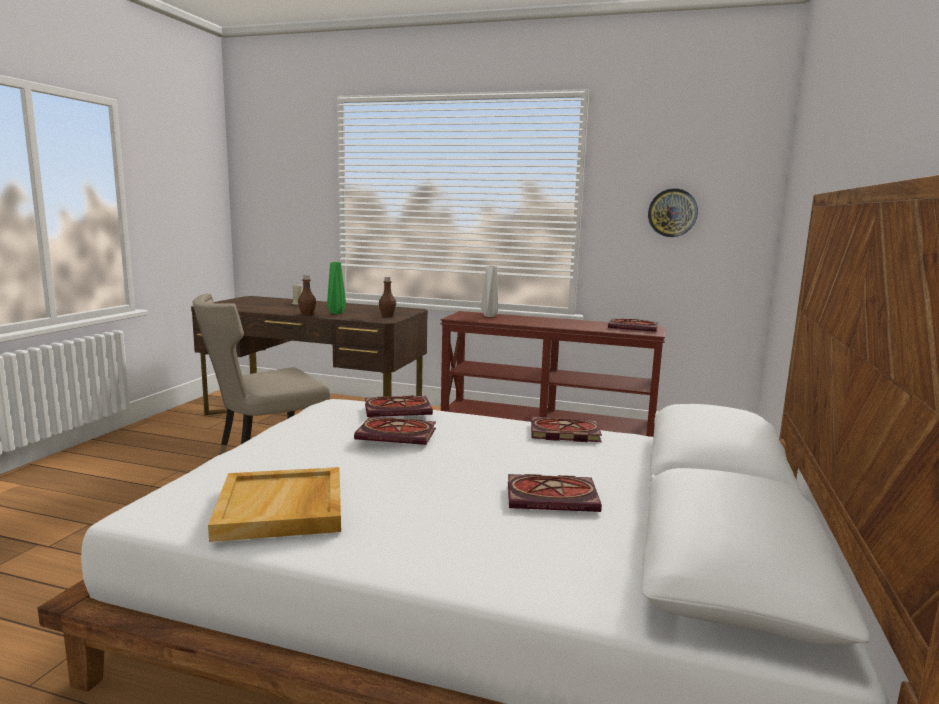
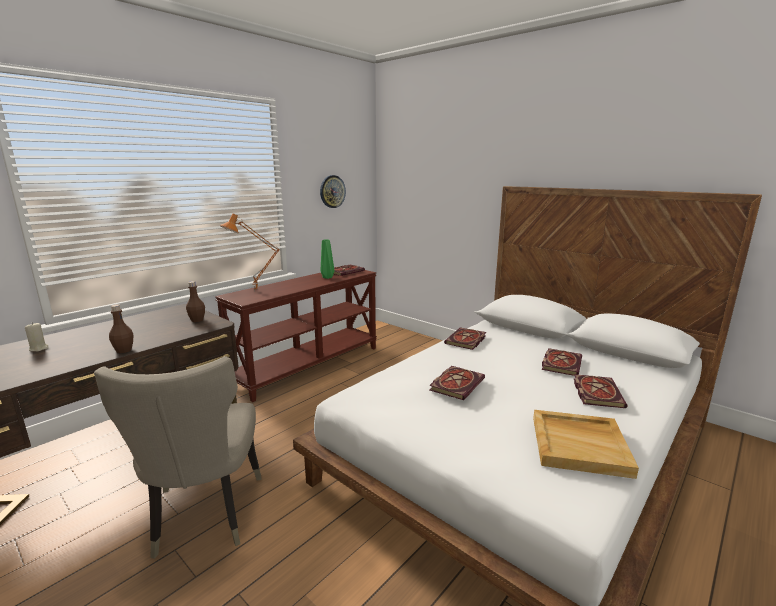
camera: 65 degrees left, 5 degrees up
green vase [327,262,346,314] -> green vase moved to [321,240,334,279]
book [365,396,433,417] -> book moved to [574,374,628,408]
grey vase [480,266,498,317] -> orange table lamp [220,213,280,291]

